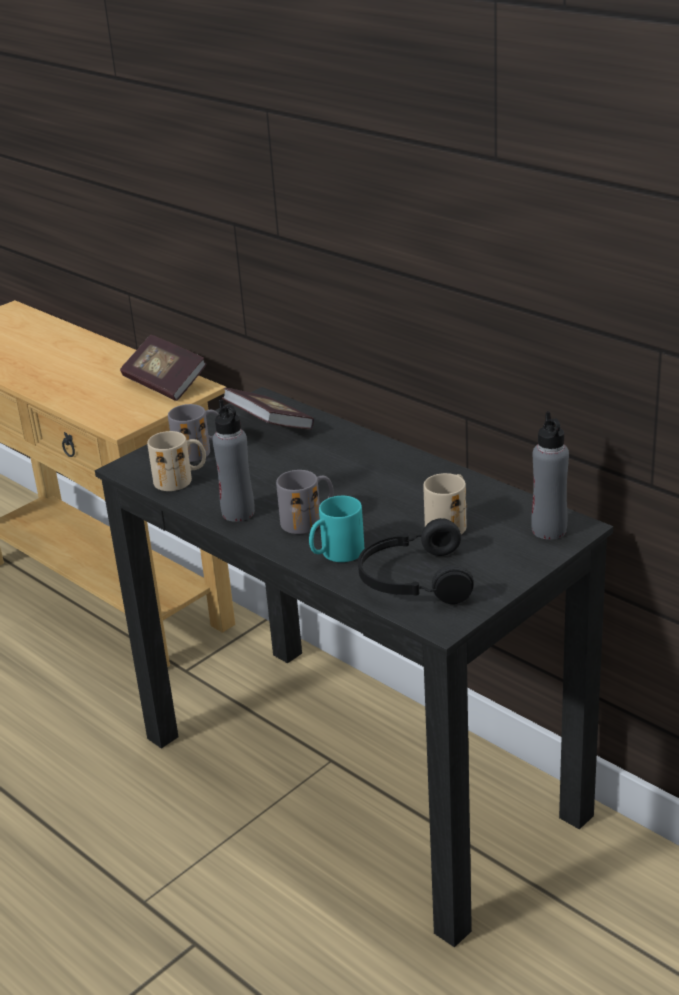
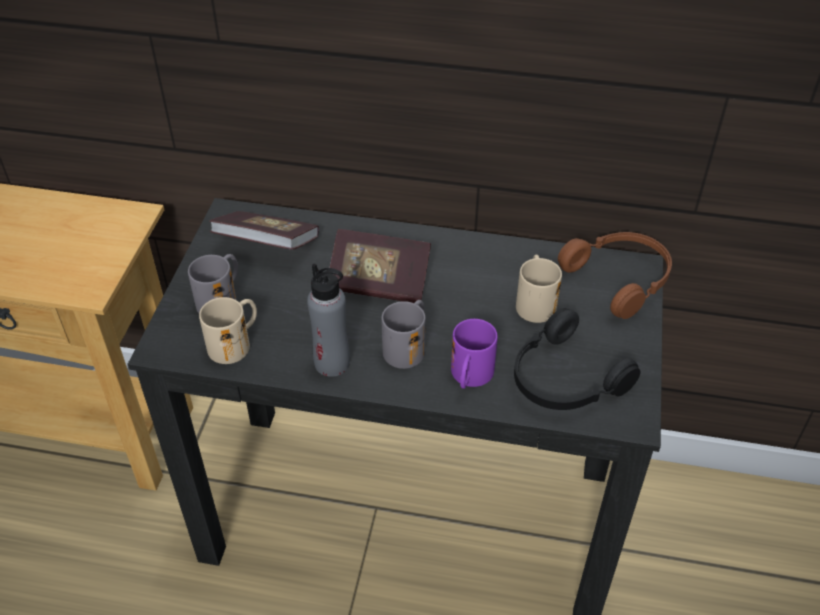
camera: 35 degrees left, 15 degrees up
book [120,335,207,401] -> book moved to [330,229,431,303]
turquoise mug [309,496,364,562] -> purple mug [451,319,498,389]
grey bottle [531,411,569,540] -> brown headphones [558,232,672,319]

